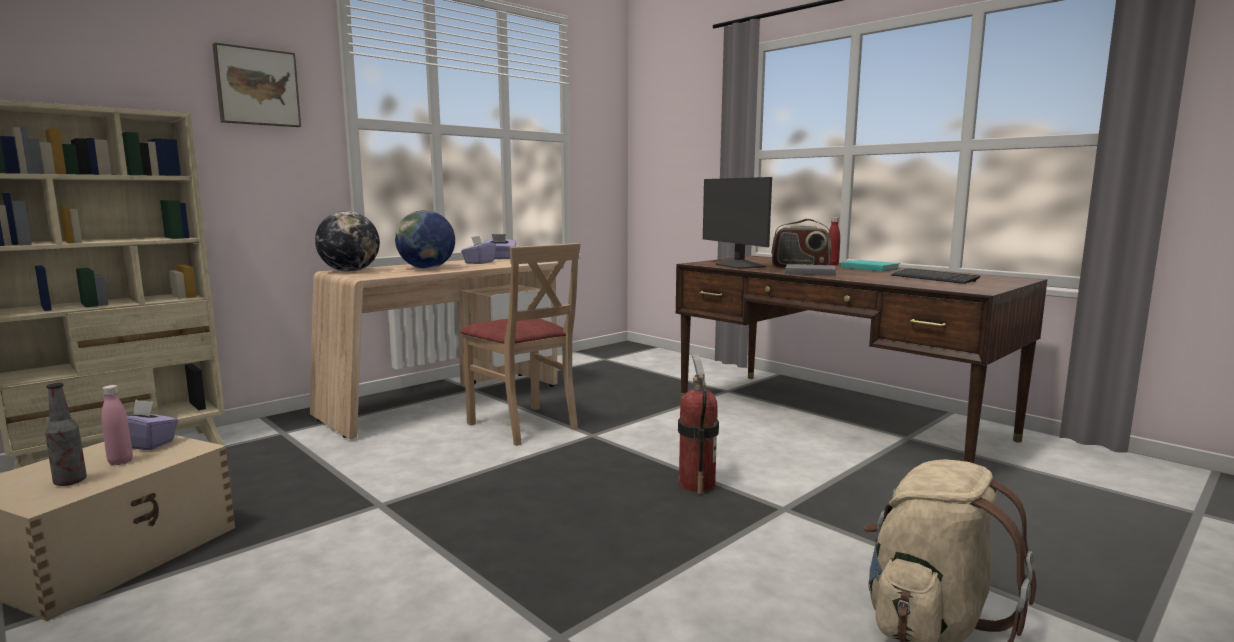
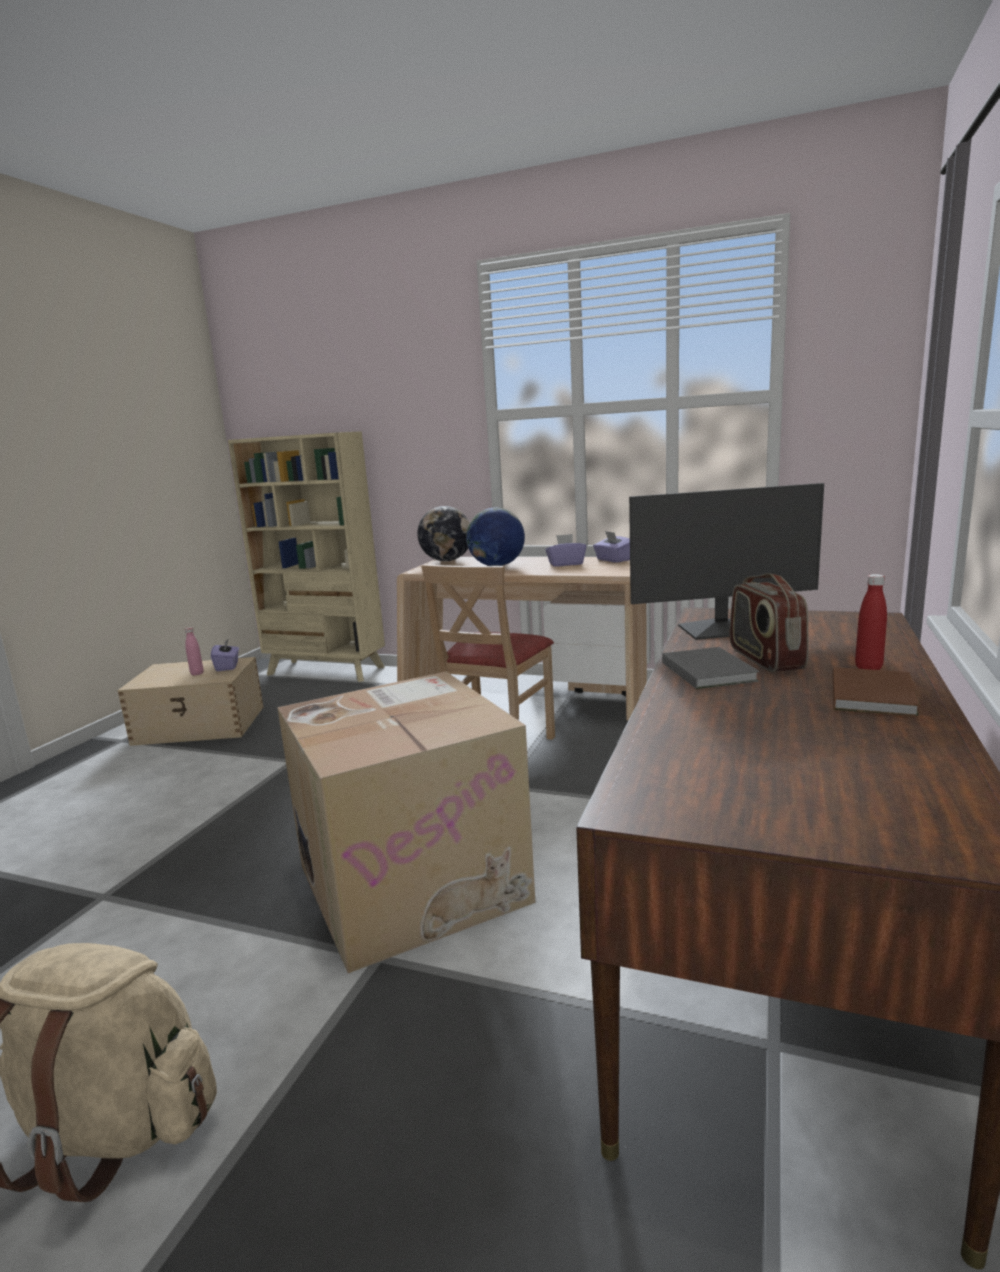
camera: 65 degrees right, 5 degrees up
bottle [45,383,87,486] -> none
picture [212,42,301,127] -> none
fire extinguisher [678,354,719,494] -> cardboard box [277,672,535,973]
monitor [703,177,772,269] -> monitor turned 135 degrees counterclockwise [629,483,824,640]
turquoise book [841,260,900,272] -> brown book [833,667,920,717]
keyboard [891,268,980,284] -> none

